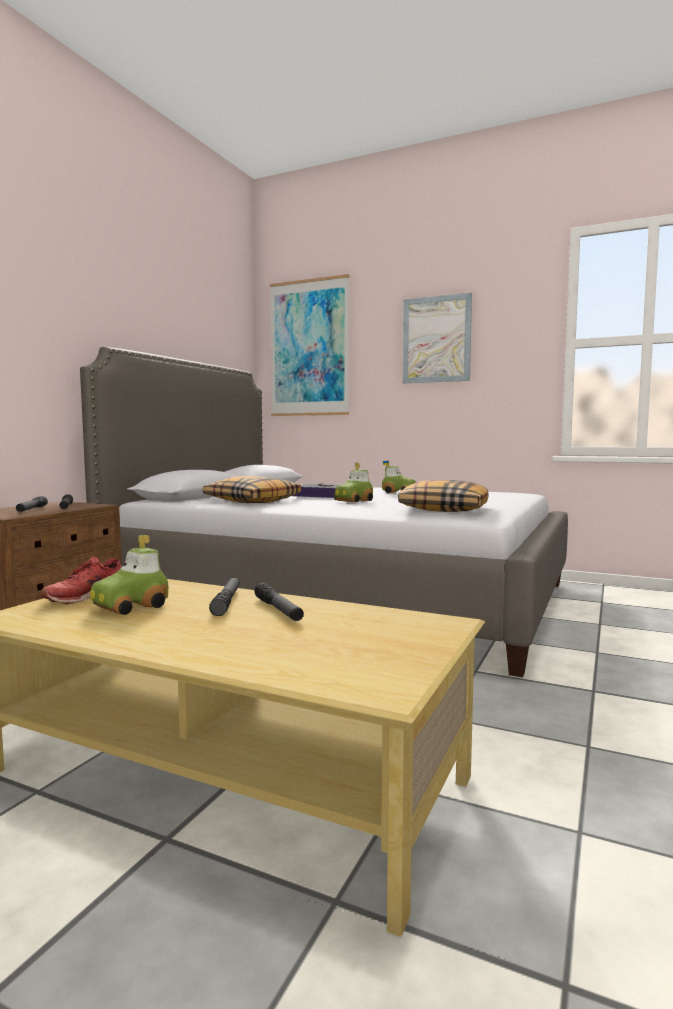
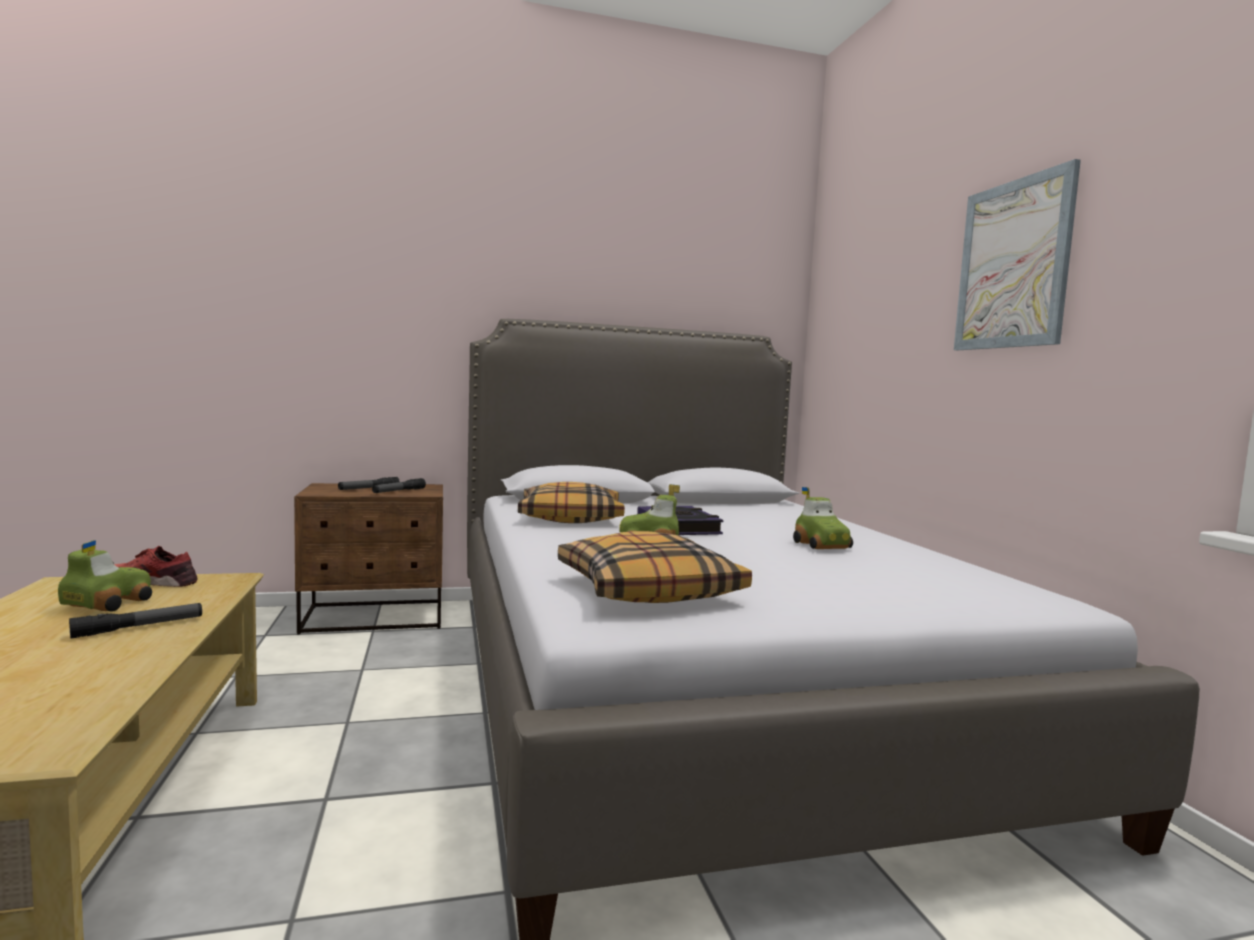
camera: 50 degrees right, 0 degrees up
toy car [90,535,168,615] -> toy car turned 105 degrees clockwise [58,540,152,612]
flashlight [254,583,304,621] -> none
picture [270,274,349,416] -> none

